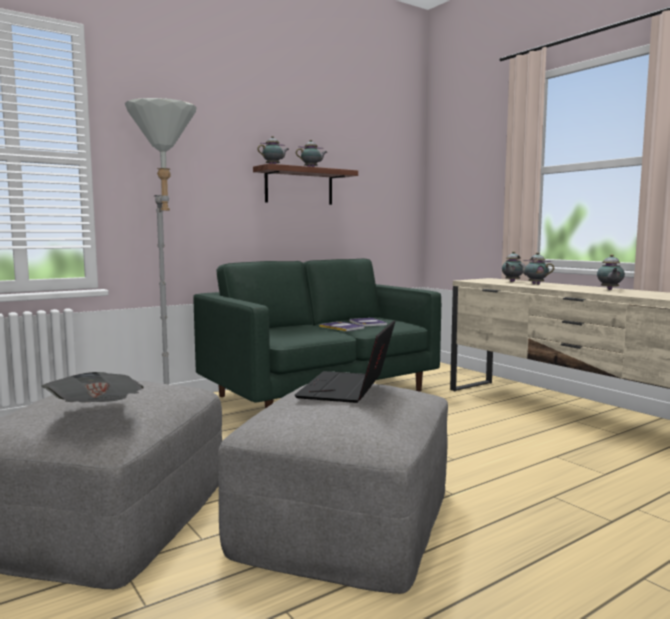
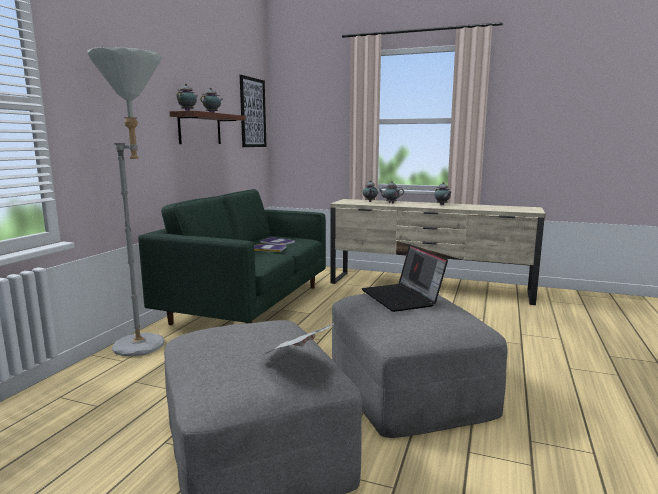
camera: 35 degrees left, 5 degrees up
none -> picture [240,75,267,147]

